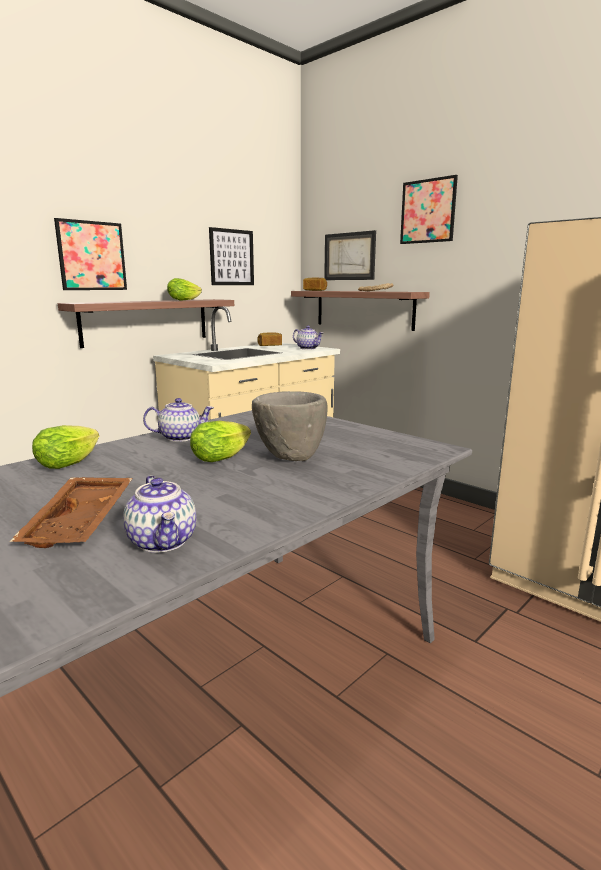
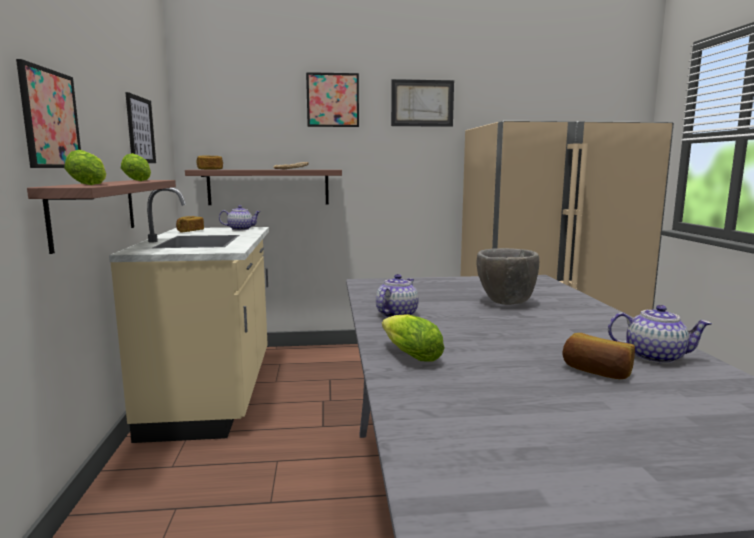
camera: 50 degrees left, 5 degrees down
brown tray [10,477,133,548] -> bread [562,333,635,379]
lettuce [190,421,251,462] -> lettuce moved to [64,150,106,185]
picture [324,230,376,280] -> picture moved to [391,79,454,127]

